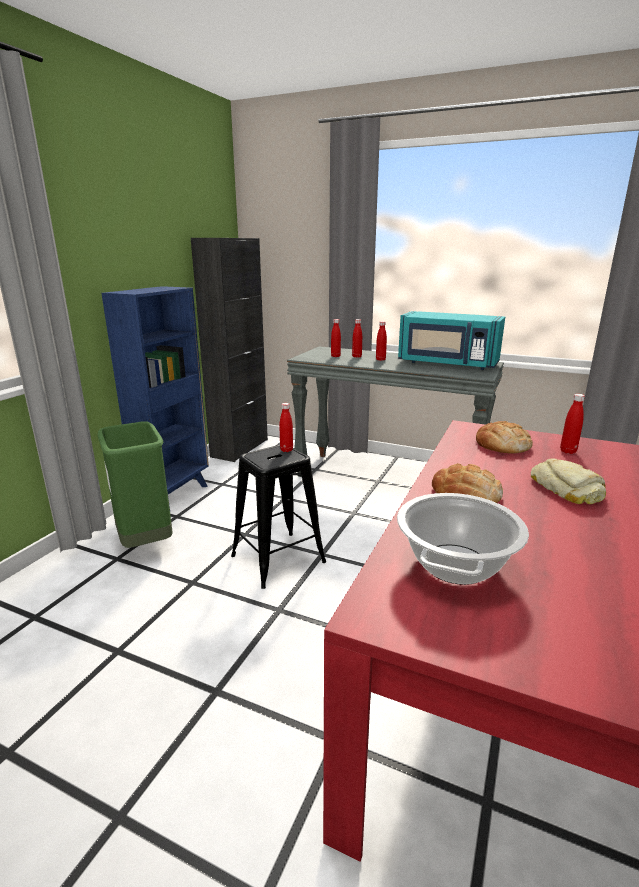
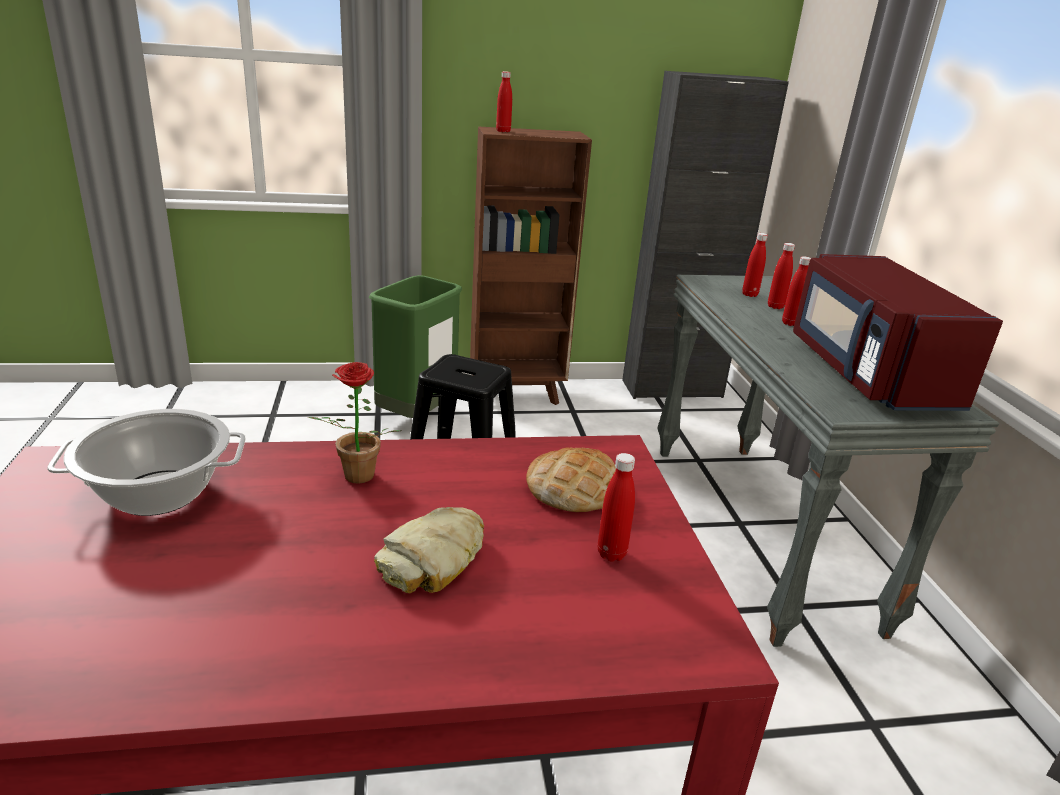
camera: 55 degrees right, 5 degrees up
blue bookcase [101,286,209,508] -> brown bookcase [470,127,592,405]
red bottle [280,403,293,452] -> red bottle moved to [496,71,512,132]
turquoise microwave [398,311,505,370] -> red microwave [793,254,1003,411]
bread [432,463,503,503] -> potted plant [307,362,401,484]

